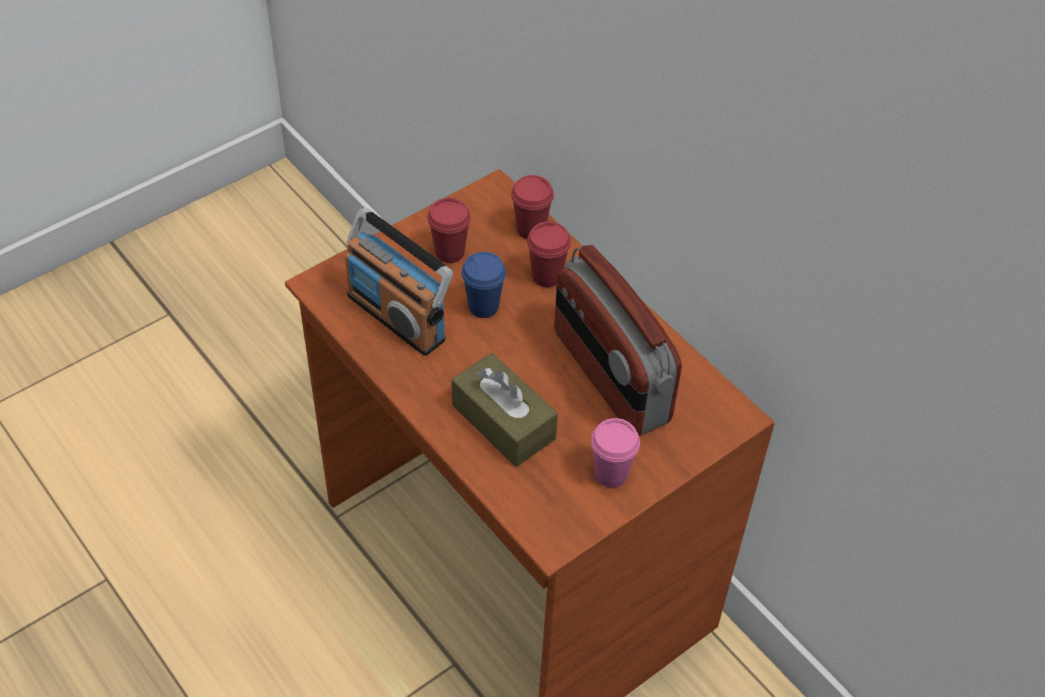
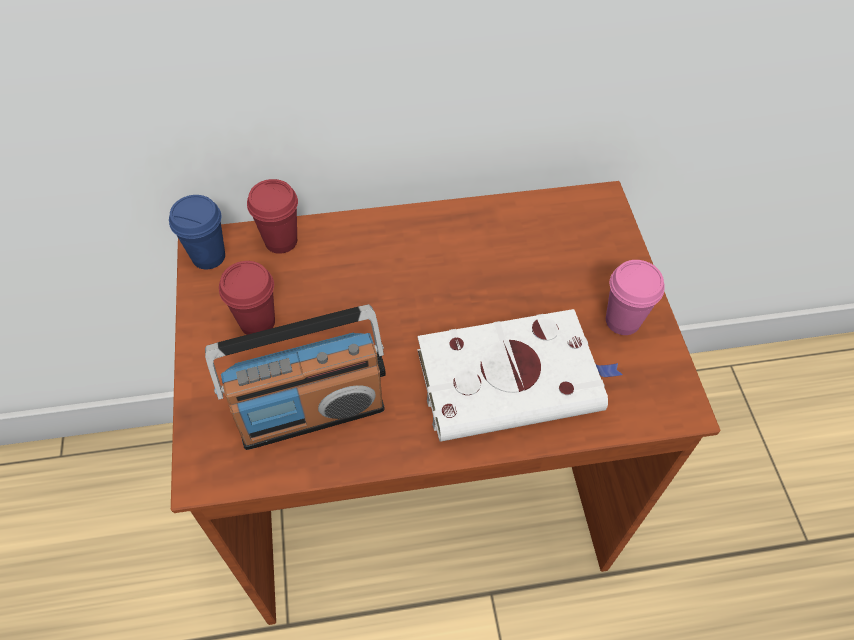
camera: 60 degrees left, 5 degrees up
brown tissue box [452,353,558,467] -> white book [417,309,623,442]
blue cup [461,252,506,318] -> blue cup moved to [169,195,225,269]
red cup [527,221,571,287] -> none
radio [554,245,682,436] -> none

